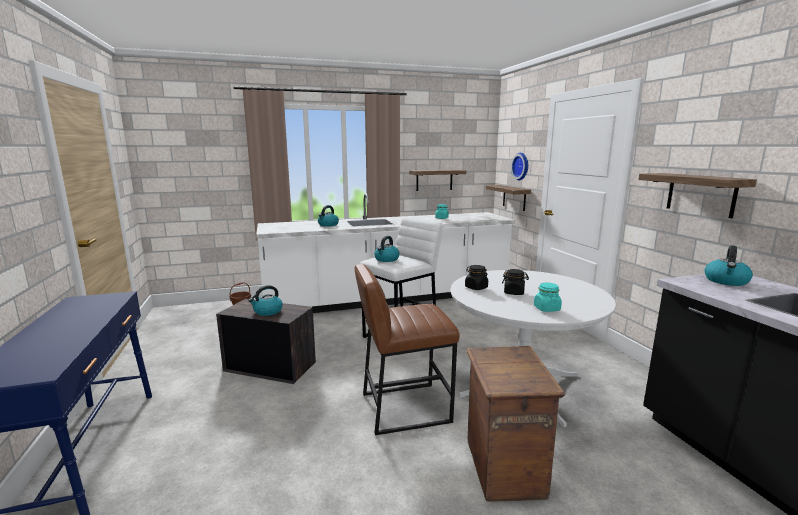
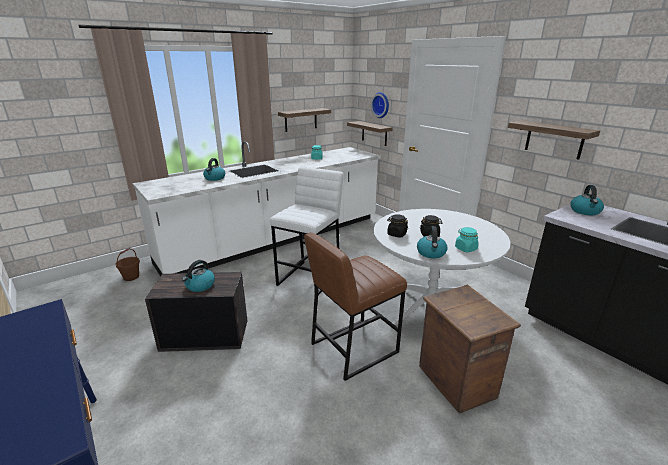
camera: 20 degrees left, 10 degrees up
kettle [374,236,400,262] -> kettle moved to [417,226,447,258]

